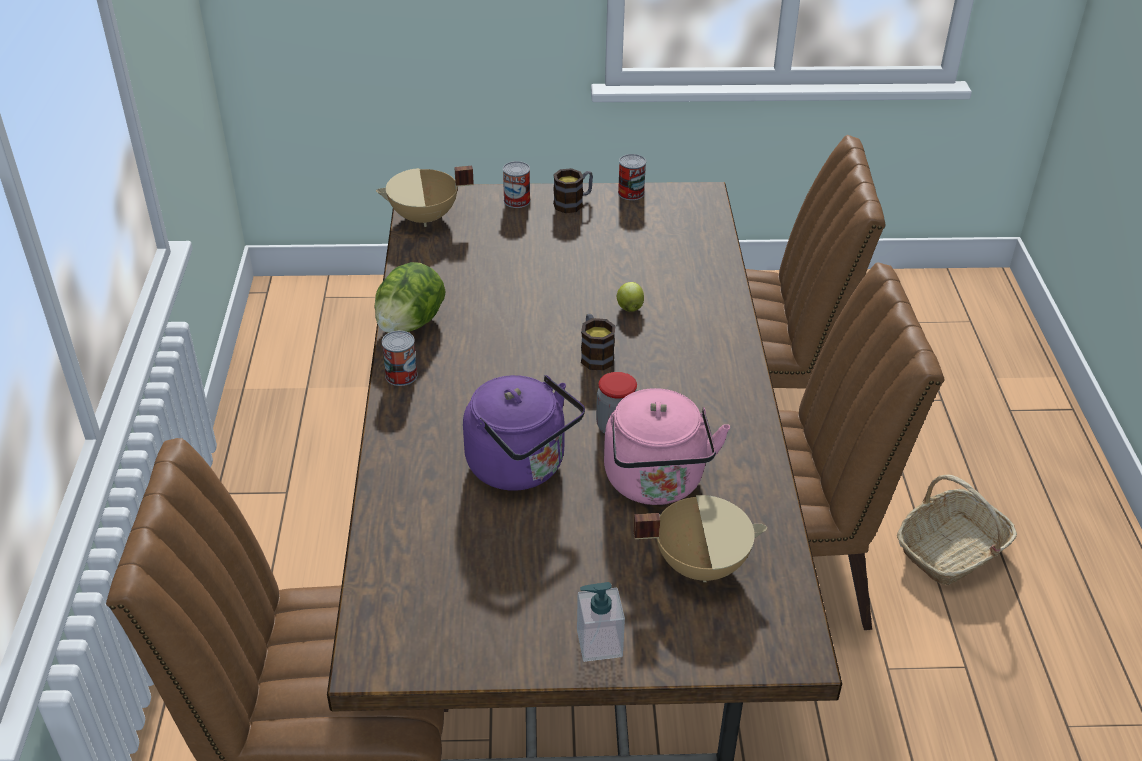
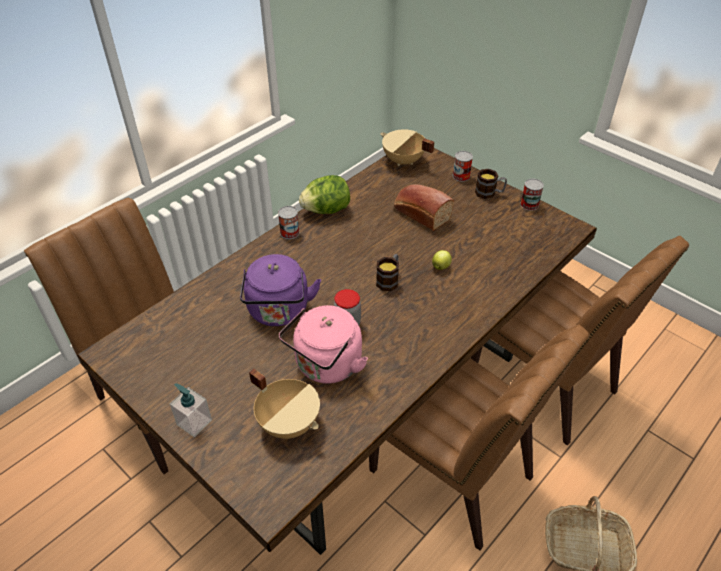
camera: 45 degrees right, 5 degrees up
none -> bread [394,184,454,231]

